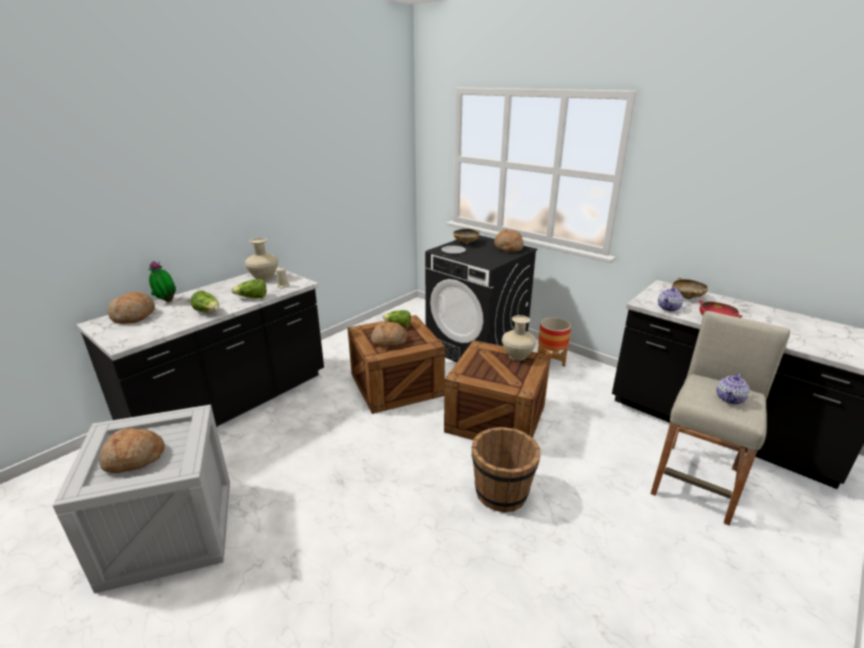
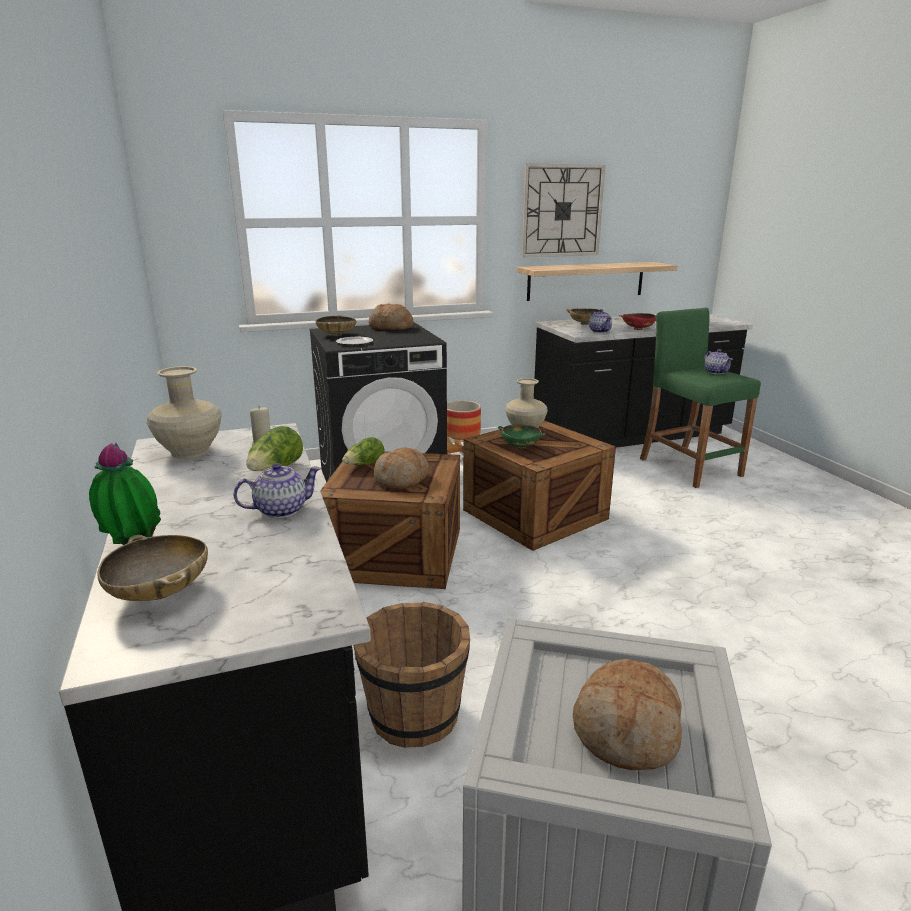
camera: 60 degrees left, 5 degrees down
bread [108,292,155,324] -> beige bowl [98,535,208,601]
lettuce [190,291,219,312] -> teapot [233,463,321,518]
brown bucket [471,427,540,512] -> brown bucket moved to [353,602,470,748]
beige stool [651,311,790,525] -> green stool [640,308,761,488]
none -> green bowl [498,425,546,449]
none -> shelf [517,262,677,301]
none -> wall clock [521,164,605,257]

